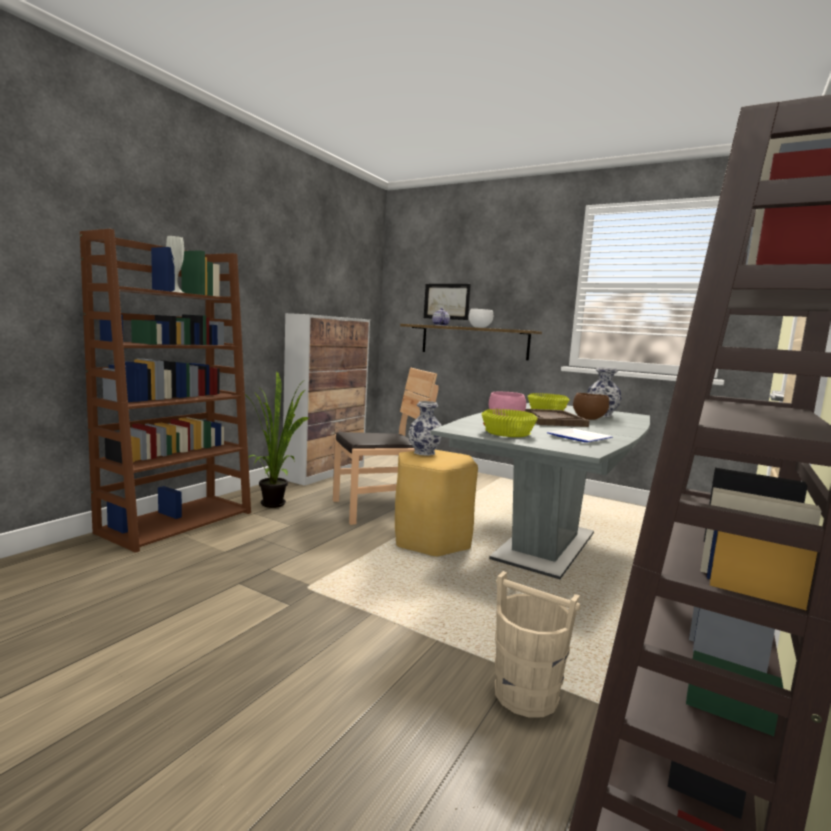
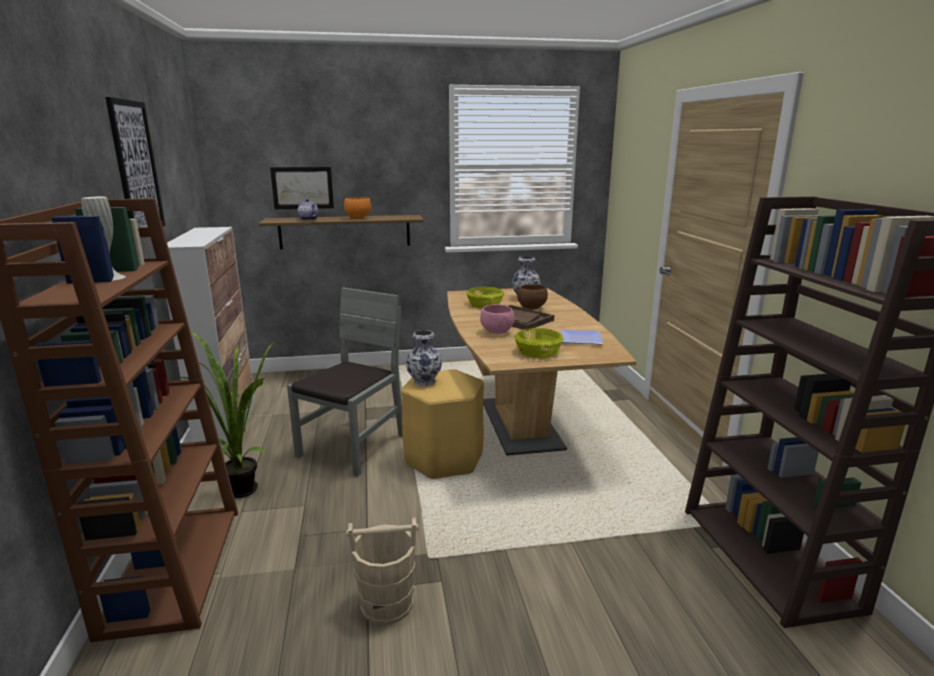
camera: 40 degrees left, 10 degrees up
brown chair [333,368,439,525] -> grey chair [287,287,403,477]
grey dining table [430,403,650,579] -> brown dining table [447,288,636,456]
white bowl [469,309,493,328] -> orange bowl [344,198,371,219]
beige bucket [495,571,581,718] -> beige bucket moved to [346,518,419,625]
none -> picture [105,97,165,227]

